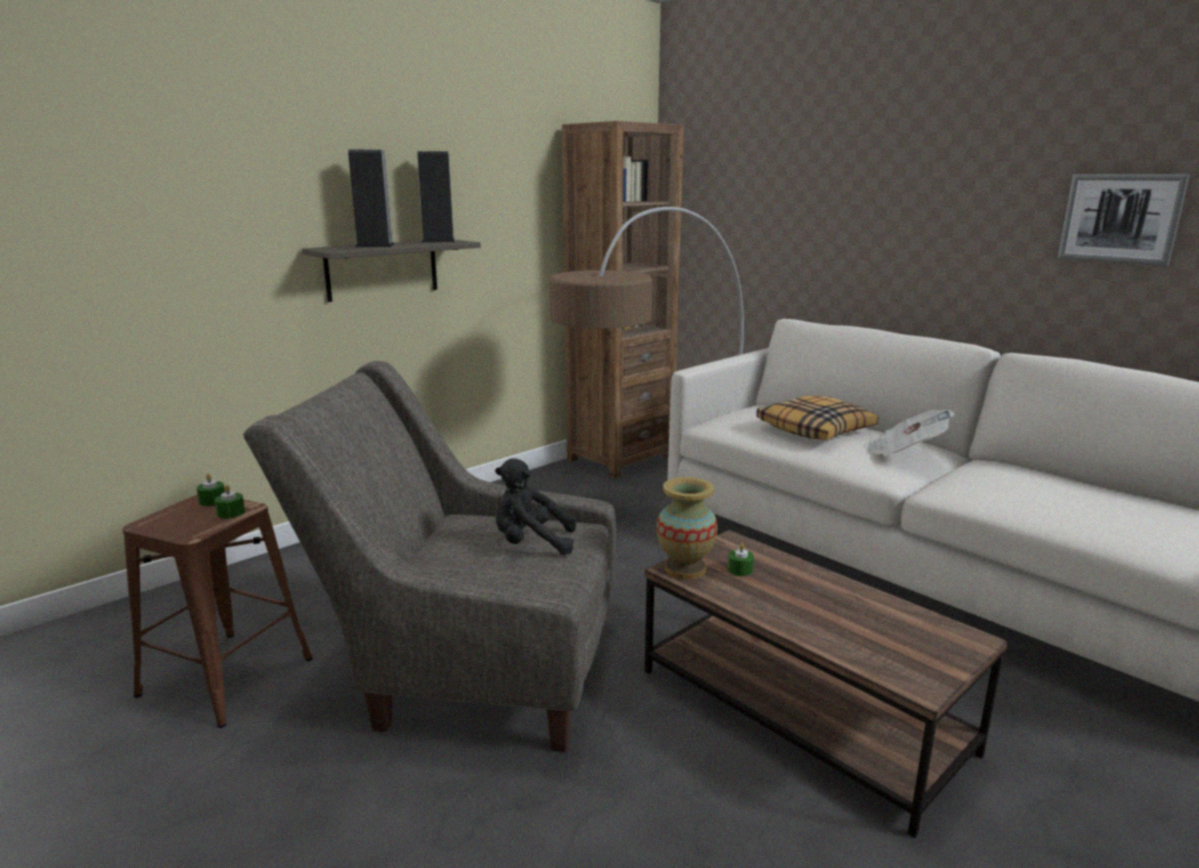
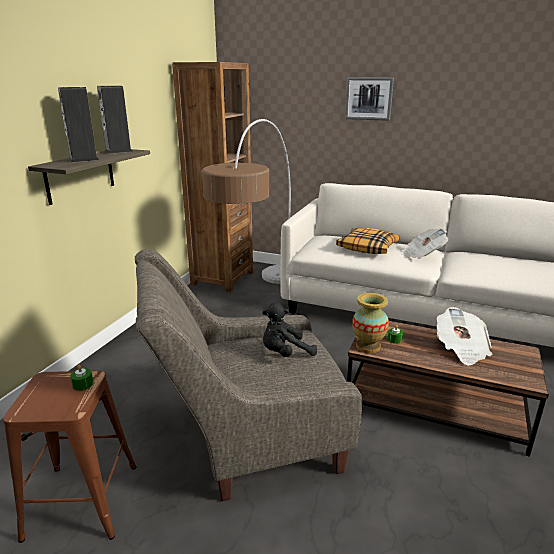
camera: 25 degrees left, 5 degrees up
green candle [196,473,225,506] -> none
picture [1058,174,1190,266] -> picture moved to [345,77,394,121]
none -> newspaper [437,307,492,366]

